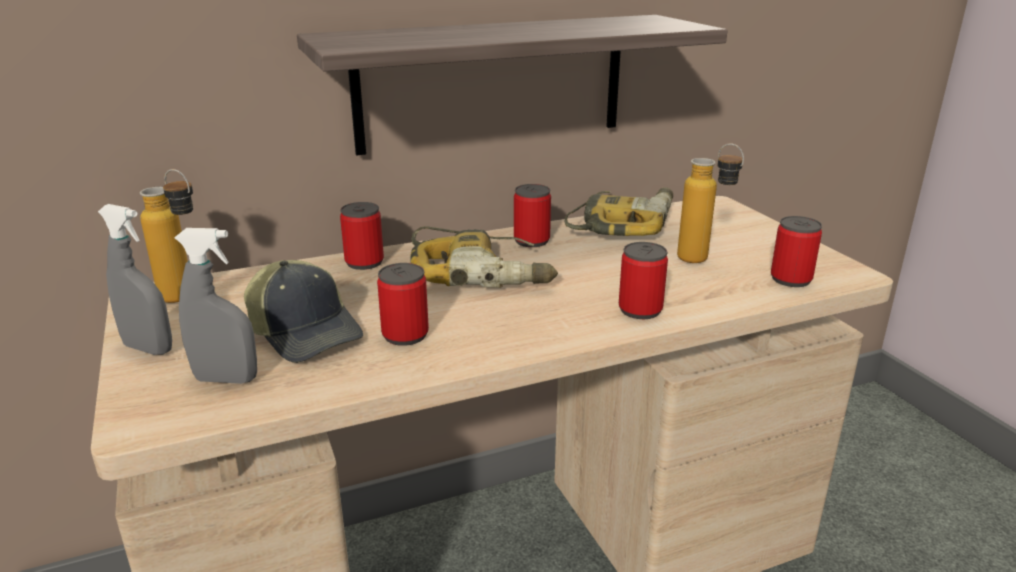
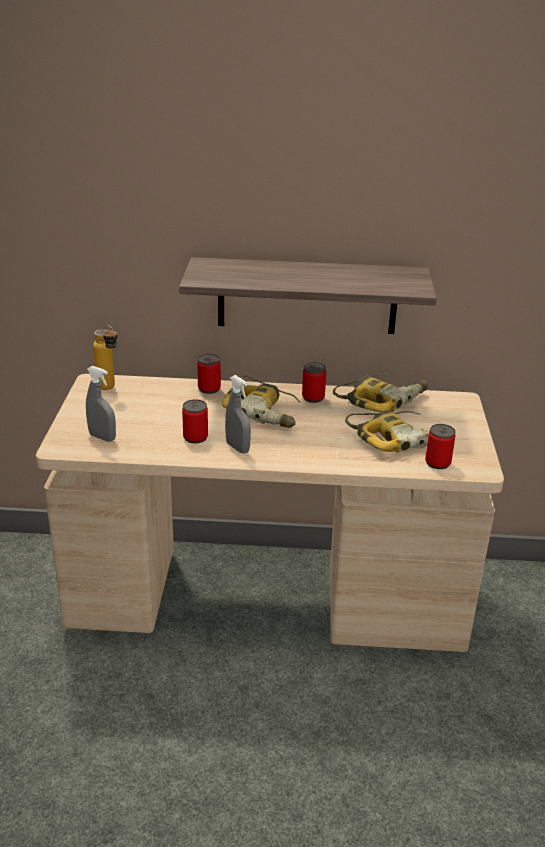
camera: 25 degrees right, 5 degrees up
grey spray bottle [98,204,172,355] -> grey spray bottle moved to [225,375,251,454]
cap [244,260,363,363] -> none
can [619,242,668,319] -> none
bottle [677,143,744,263] -> power drill [345,410,430,452]

